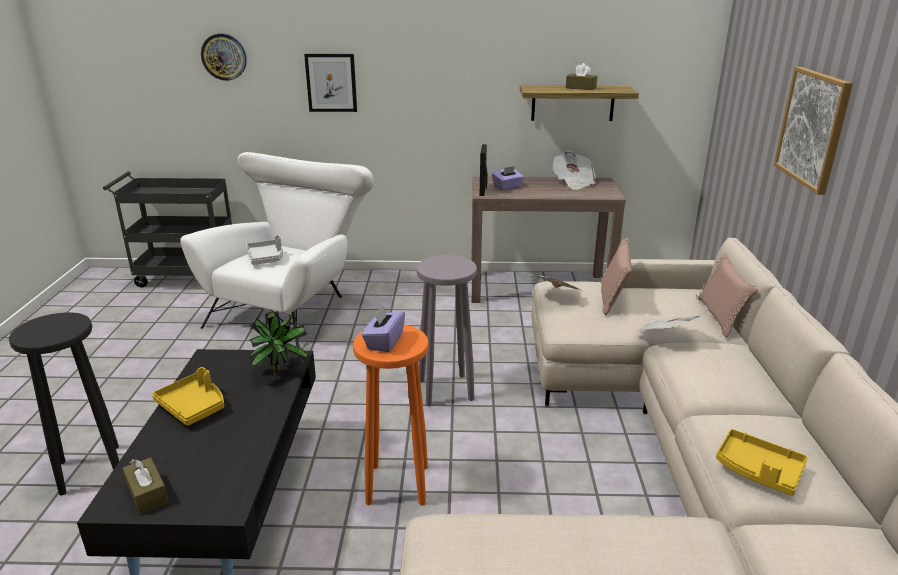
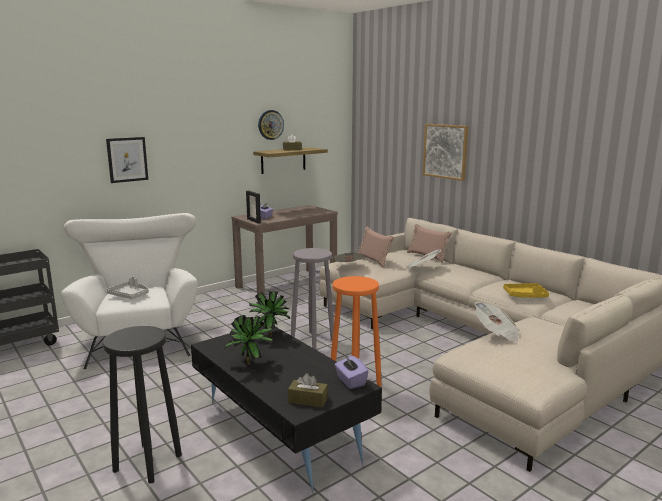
camera: 40 degrees left, 10 degrees down
yellow tray [152,367,224,426] -> potted plant [224,315,274,365]
wall clock [201,34,247,81] -> wall clock moved to [258,110,284,140]
purple tissue box [362,305,405,352] -> purple tissue box moved to [334,356,368,389]
newspaper [553,151,596,190] -> newspaper moved to [475,302,520,343]

